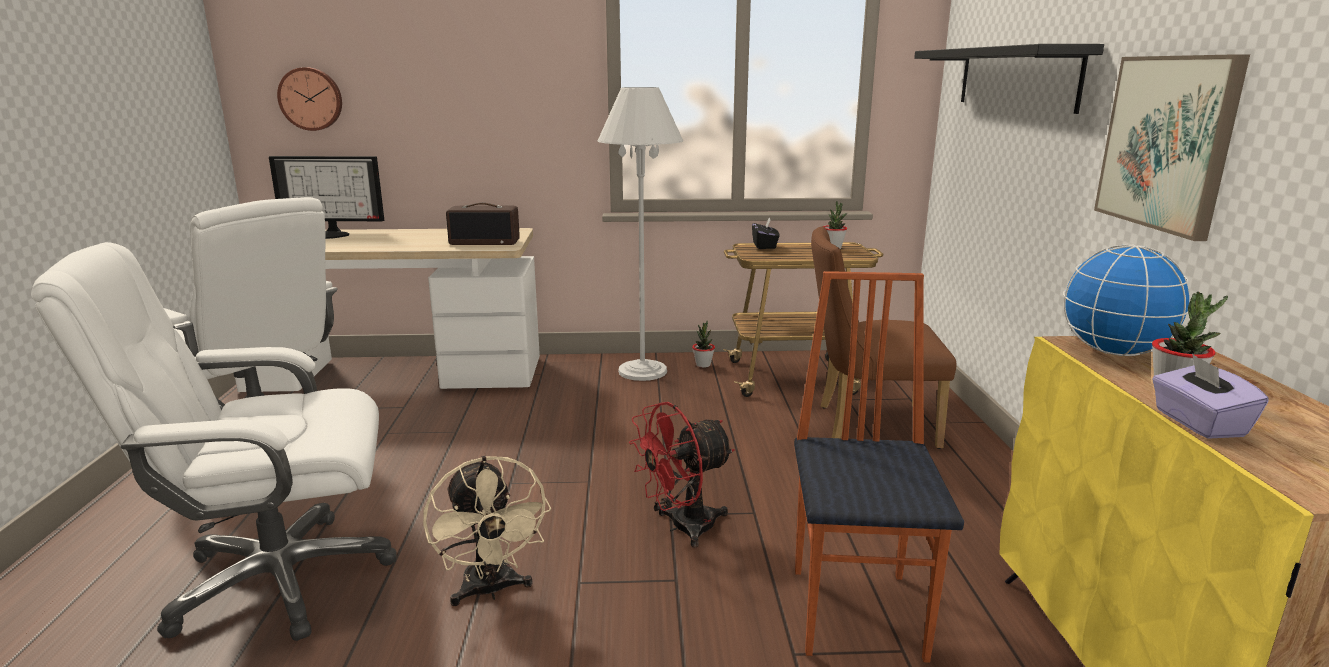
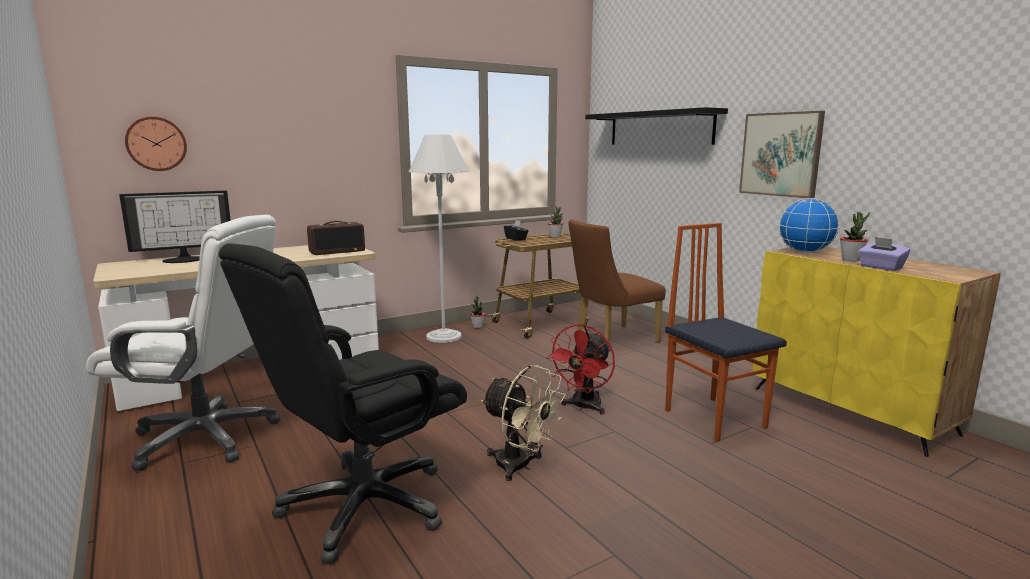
camera: 30 degrees left, 5 degrees down
white office chair [31,242,397,641] -> black office chair [218,243,467,564]

